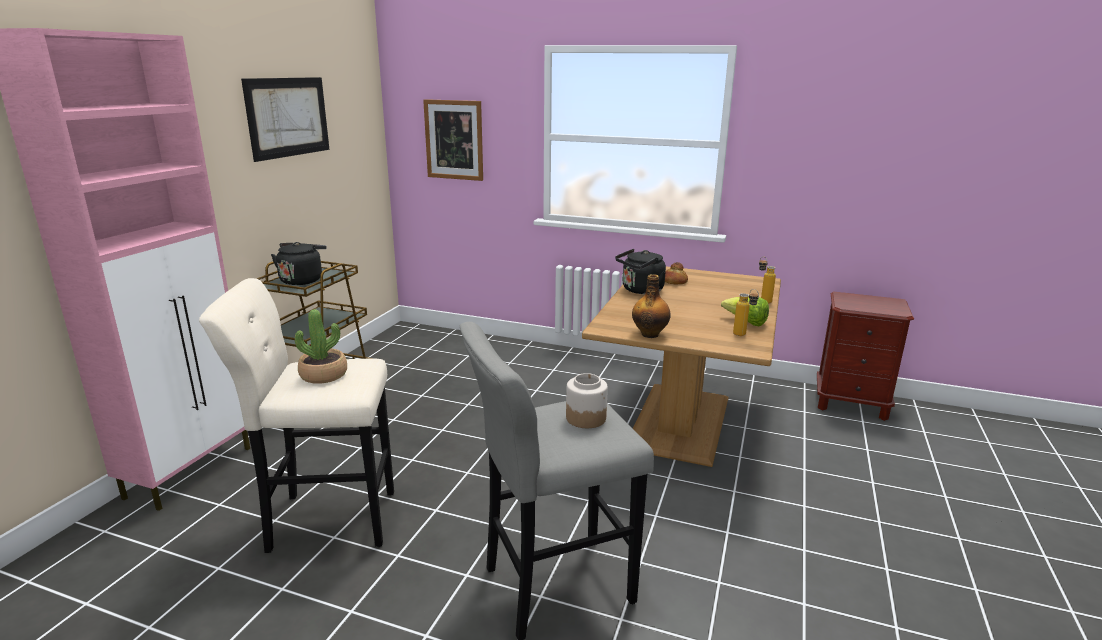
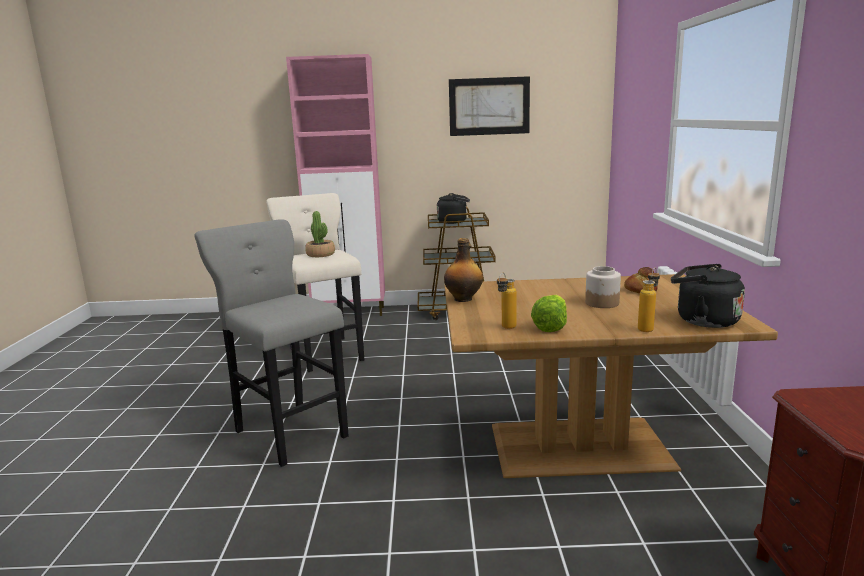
camera: 70 degrees right, 5 degrees down
picture [423,99,483,181] -> none
jar [566,373,608,428] -> jar moved to [585,266,621,308]
black kettle [615,249,666,294] -> black kettle moved to [671,264,745,328]

